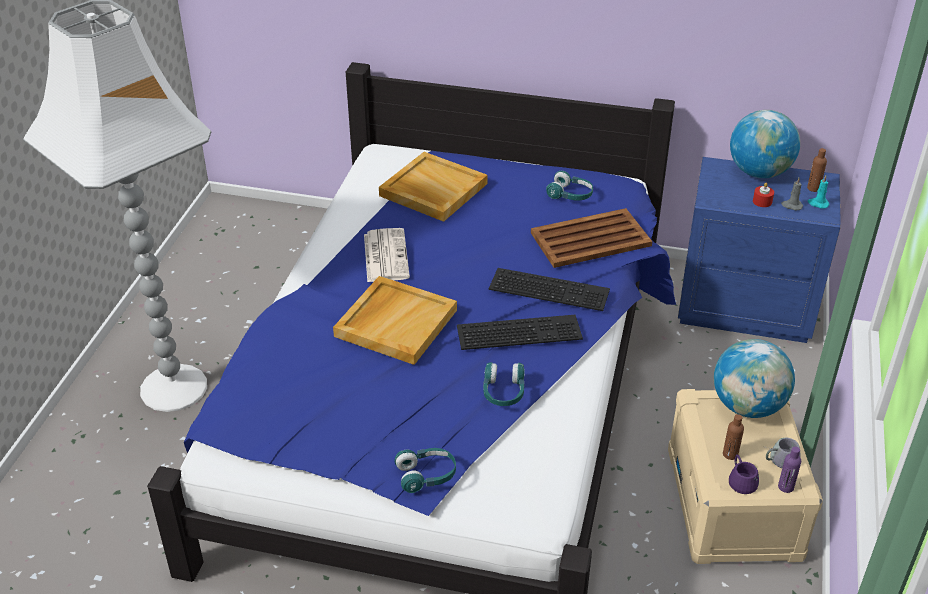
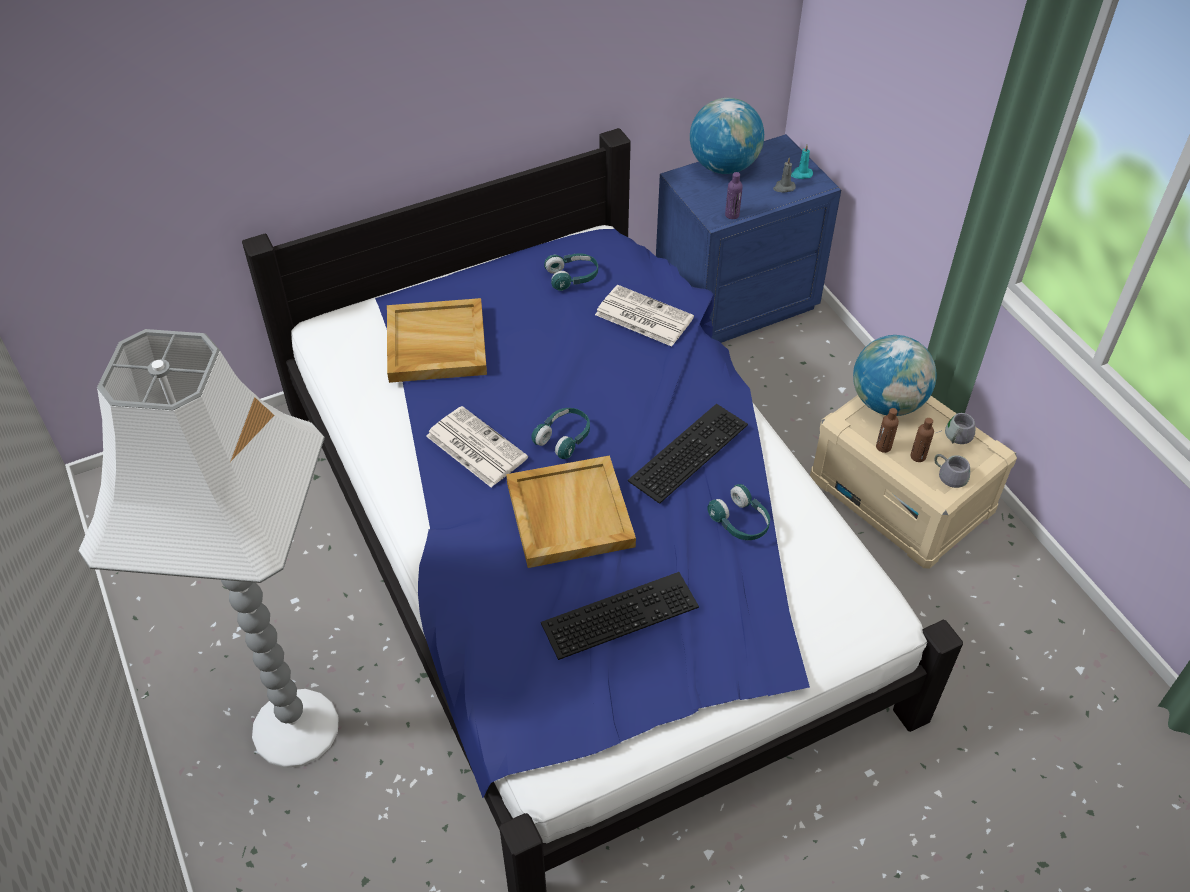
camera: 40 degrees left, 10 degrees up
turquoise headphones [394,448,456,493] -> turquoise headphones moved to [531,408,590,459]
keyboard [489,268,610,311] -> keyboard moved to [541,572,699,660]
brown tray [531,208,652,268] -> newspaper [595,285,694,347]
purple mug [729,455,759,494] -> grey mug [934,454,970,488]
red candle [753,183,774,207] -> none
purple bottle [778,447,801,493] -> purple bottle moved to [725,172,743,219]
brown bottle [807,148,827,192] -> brown bottle moved to [876,408,899,453]

